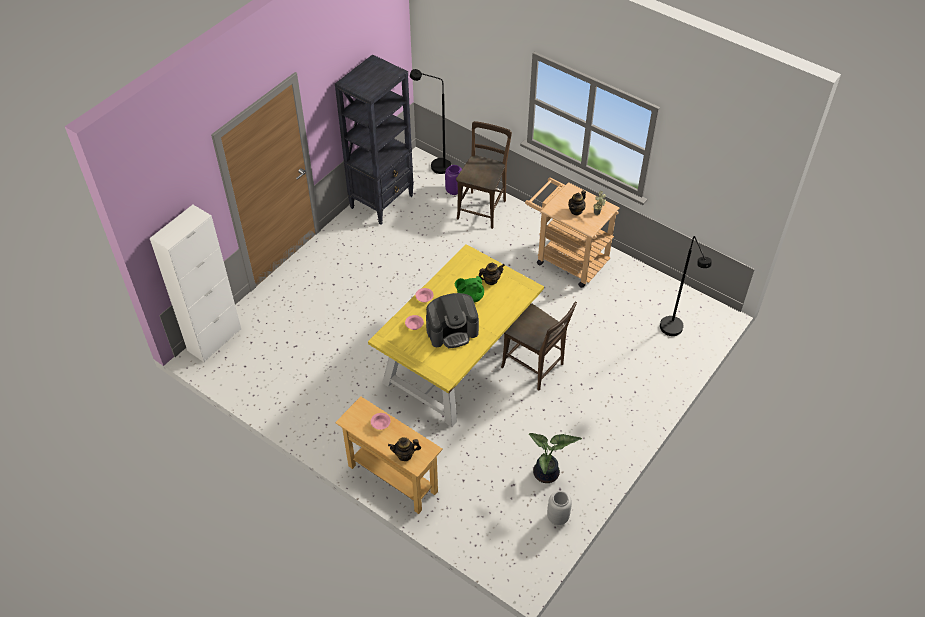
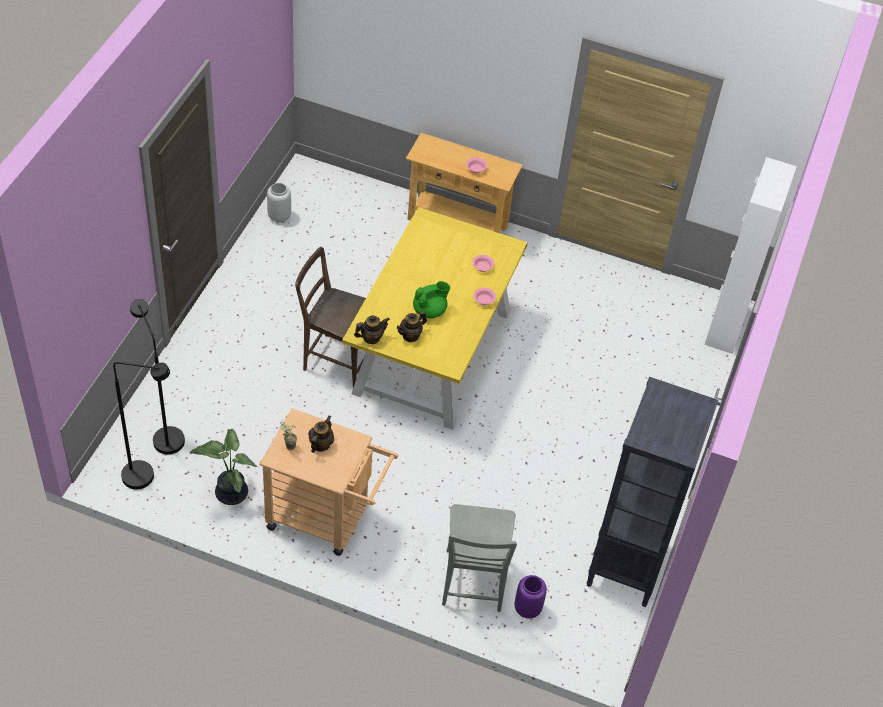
camera: 160 degrees right, 0 degrees up
teapot [388,437,421,461] -> teapot moved to [354,315,390,344]
black floor lamp [410,69,451,174] -> black floor lamp moved to [113,362,170,490]
coffee machine [426,293,479,348] -> none
brown chair [456,121,512,229] -> grey chair [442,504,517,612]
potted plant [529,433,582,483] -> potted plant moved to [189,429,257,505]

